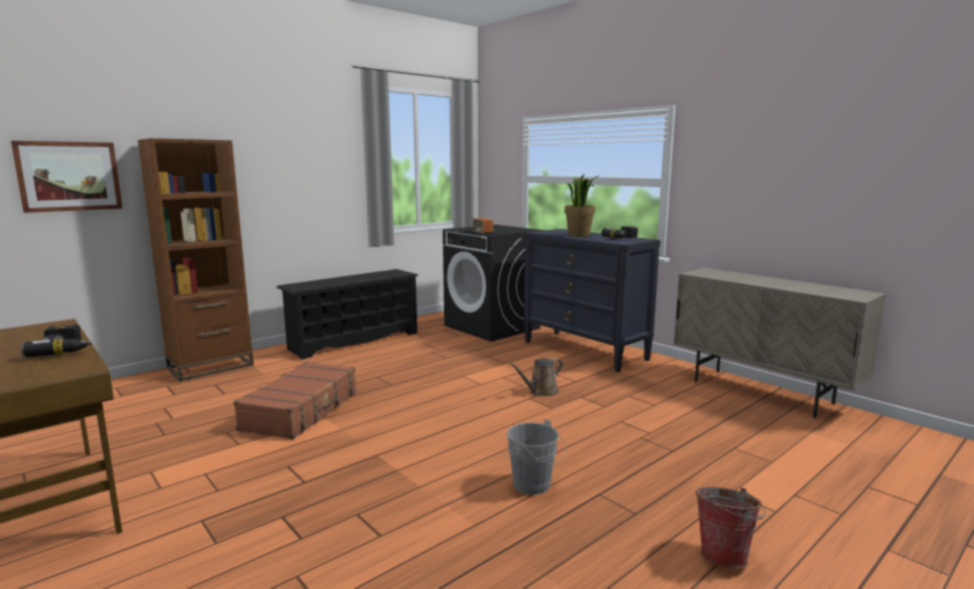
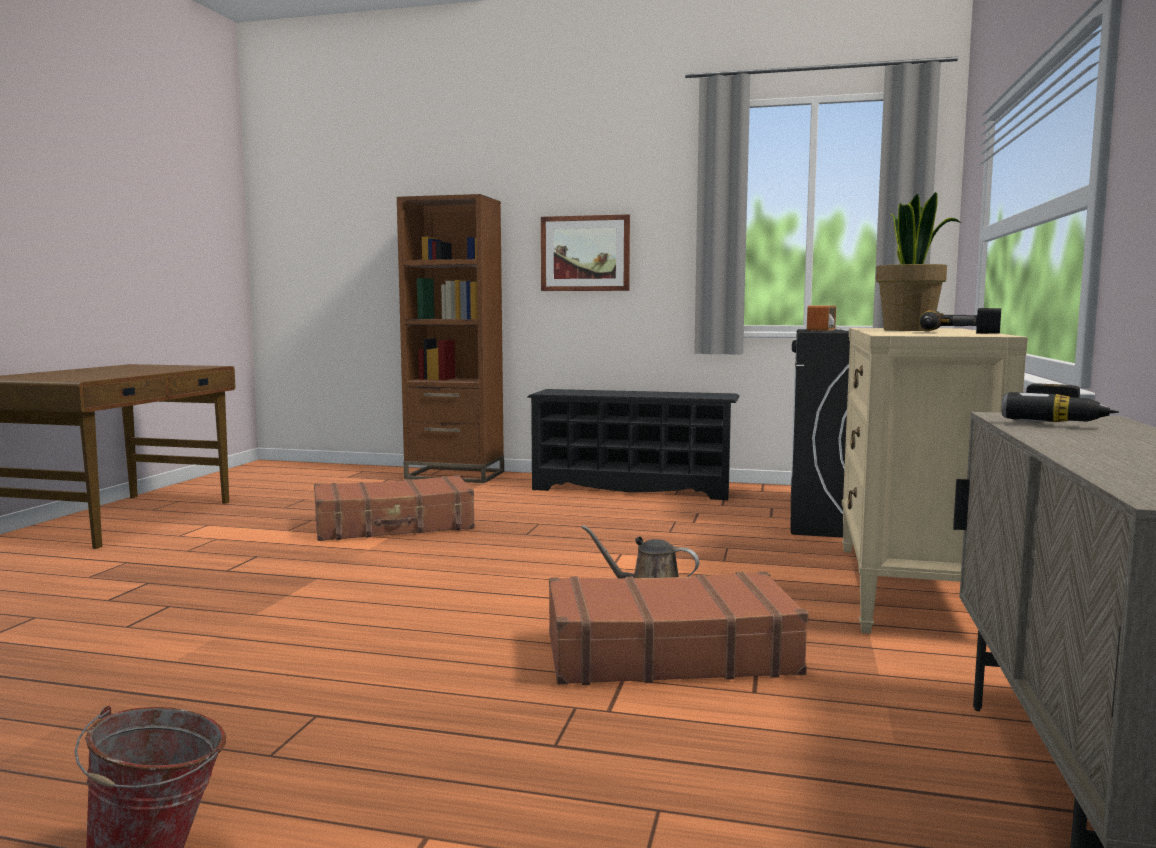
camera: 55 degrees right, 5 degrees down
picture [11,141,123,213] -> picture moved to [541,214,630,291]
power drill [21,325,92,357] -> power drill moved to [1002,383,1119,422]
grey bucket [507,419,568,495] -> none
black dresser [523,229,661,372] -> beige dresser [842,328,1028,634]
none -> brown suitcase [549,571,809,685]

